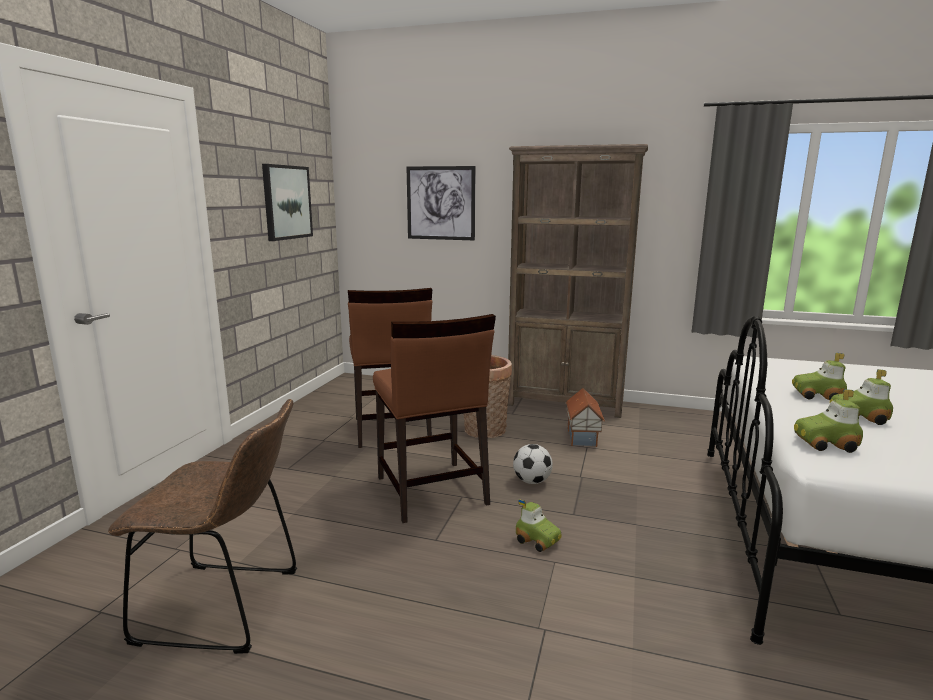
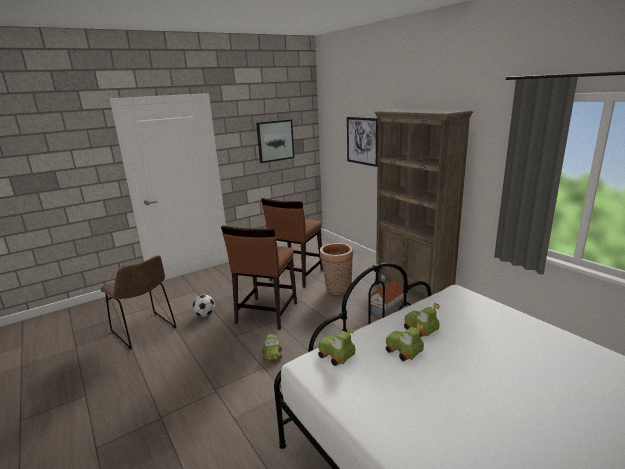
camera: 40 degrees right, 5 degrees up
football [513,444,553,484] -> football moved to [193,295,215,317]

